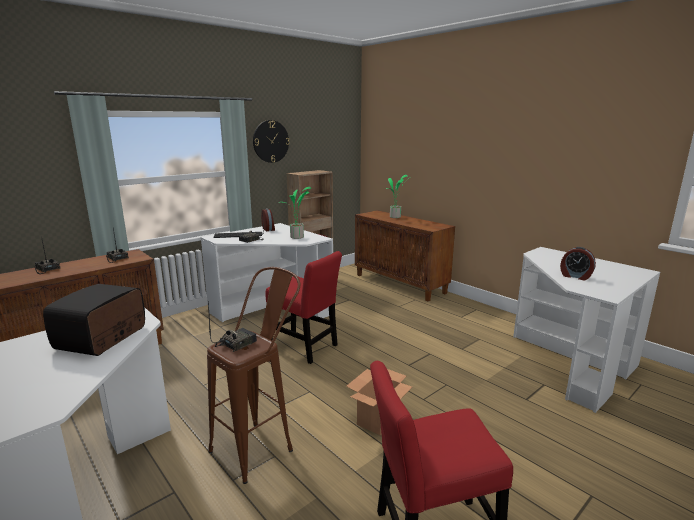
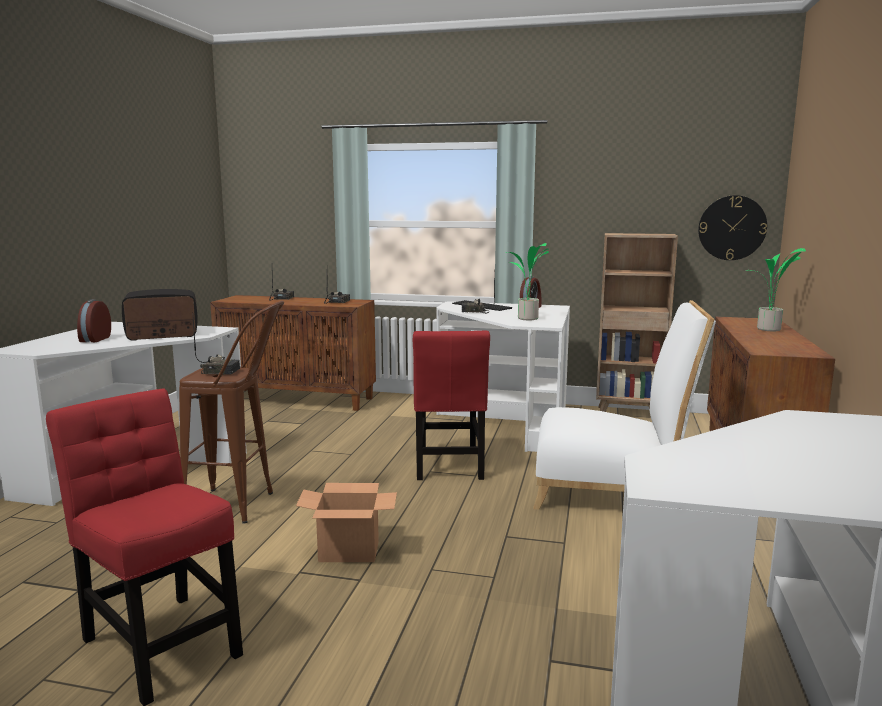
camera: 55 degrees right, 5 degrees down
wall clock [253,120,290,163] -> wall clock moved to [698,195,767,260]
alarm clock [560,247,596,280] -> alarm clock moved to [77,299,111,342]
none -> white chair [533,300,716,510]

